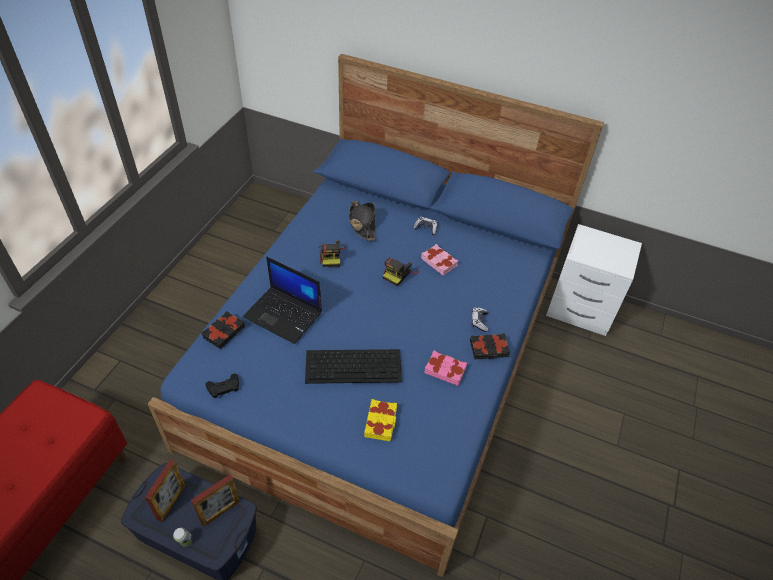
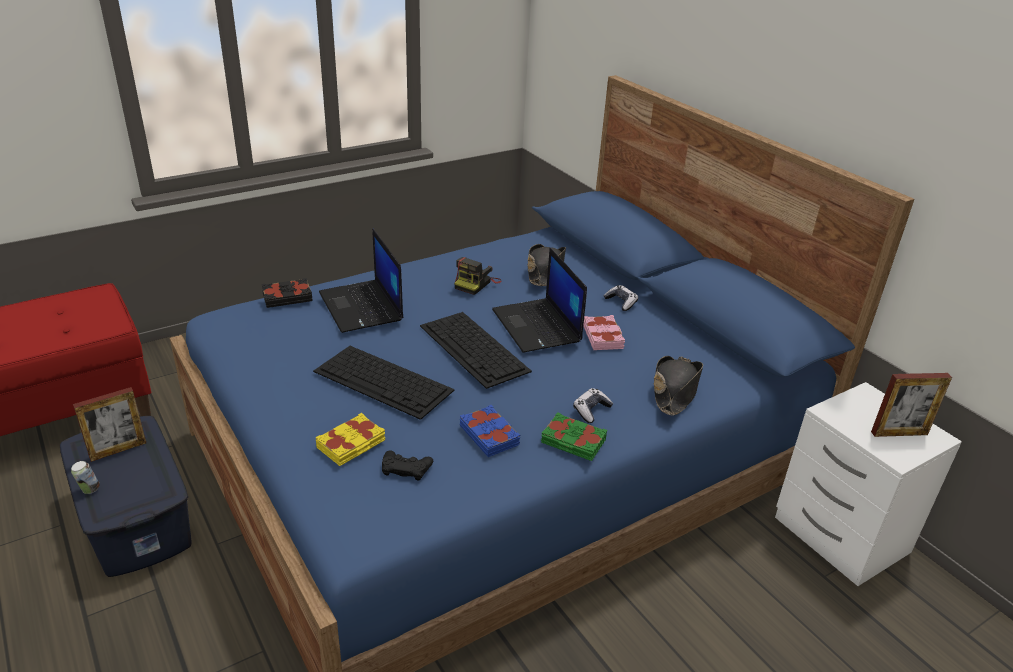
camera: 35 degrees right, 15 degrees down
picture frame [191,474,240,527] -> picture frame moved to [871,373,952,437]
black game controller [206,373,239,398] -> black game controller moved to [382,450,433,481]
camera [383,258,419,286] -> laptop [492,248,587,353]
pink book [424,350,467,386] -> blue book [460,405,520,457]
black book [470,333,510,359] -> green book [541,412,607,461]
none -> keyboard [420,312,532,389]
none -> black hat [654,356,703,415]

